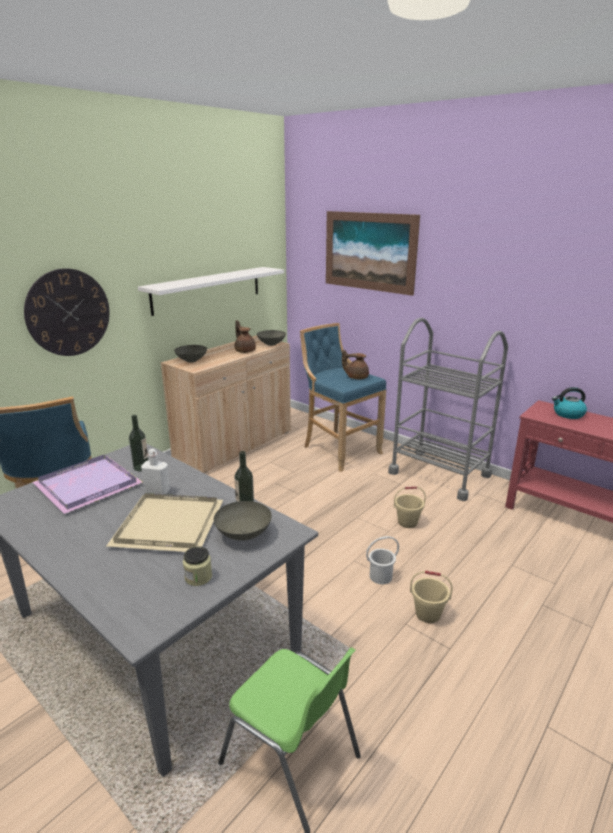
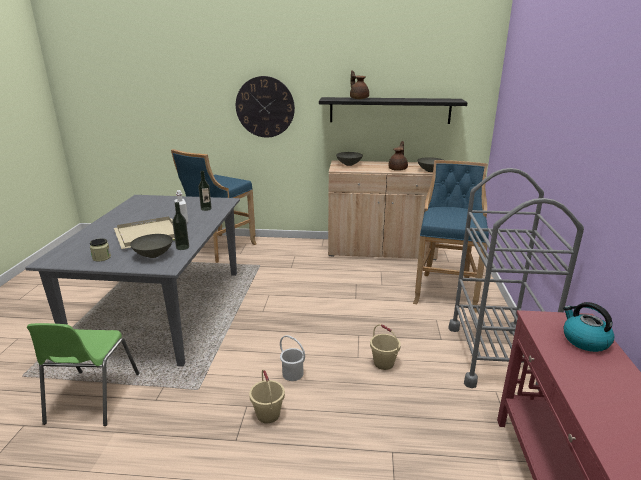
camera: 55 degrees right, 0 degrees up
purple tray [32,455,143,514] -> none
white shelf [138,267,284,316] -> black shelf [319,97,468,124]
picture [326,211,420,296] -> none
brown teapot [342,349,369,379] -> brown teapot moved to [350,70,369,99]

